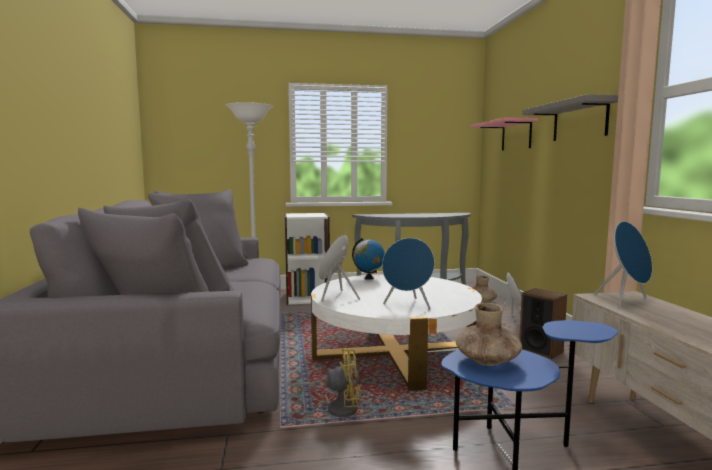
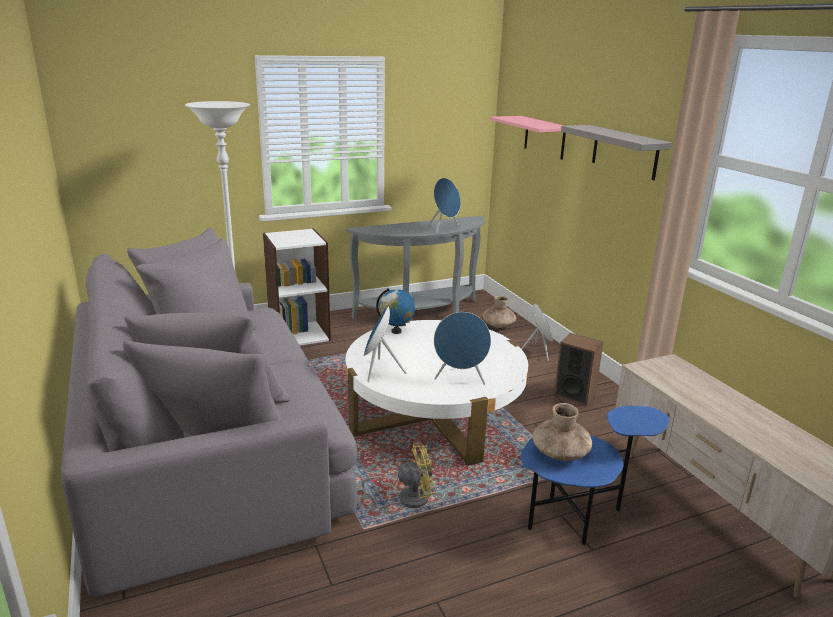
camera: 15 degrees left, 15 degrees up
blue speaker [594,221,652,308] -> blue speaker moved to [429,178,461,233]

